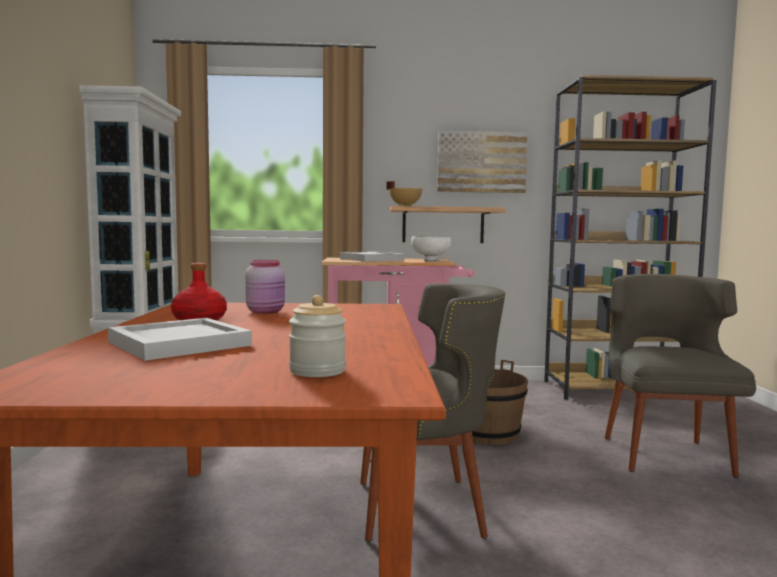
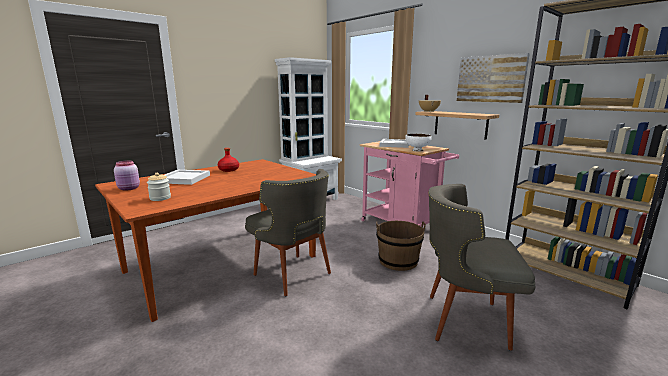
camera: 50 degrees right, 10 degrees up
pink jar [245,260,285,314] -> pink jar moved to [114,160,140,191]
grey chair [605,274,756,478] -> grey chair turned 135 degrees counterclockwise [429,184,535,351]

